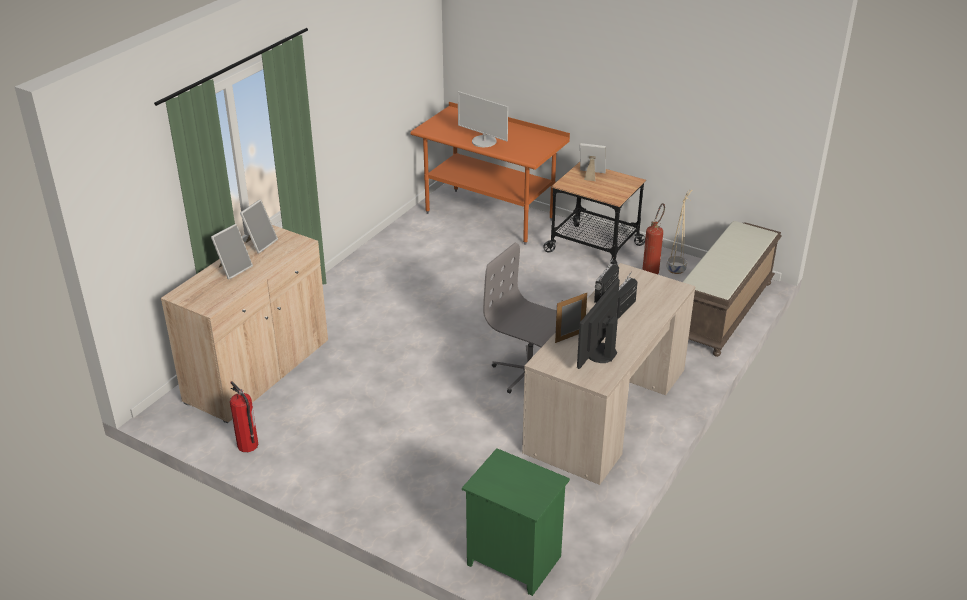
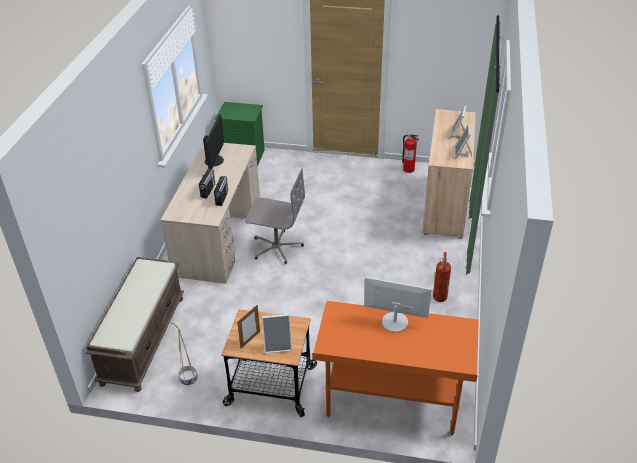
camera: 160 degrees right, 5 degrees up
picture frame [555,293,587,343] -> picture frame moved to [237,305,260,348]
fire extinguisher [642,203,665,274] -> fire extinguisher moved to [433,252,451,302]

